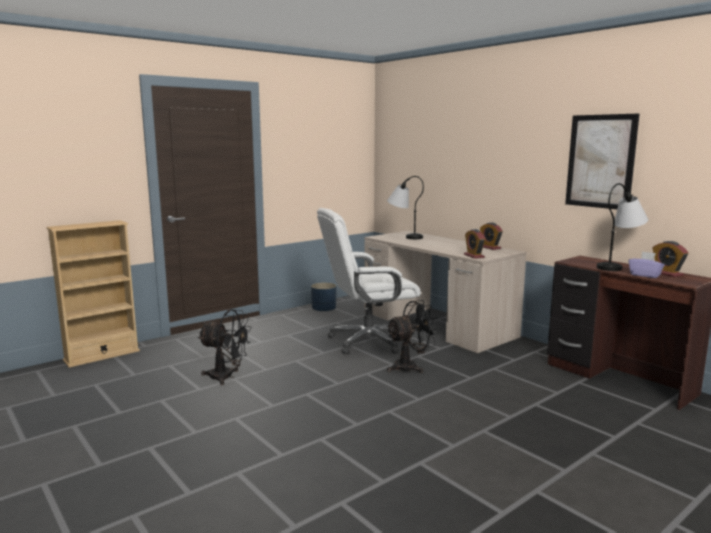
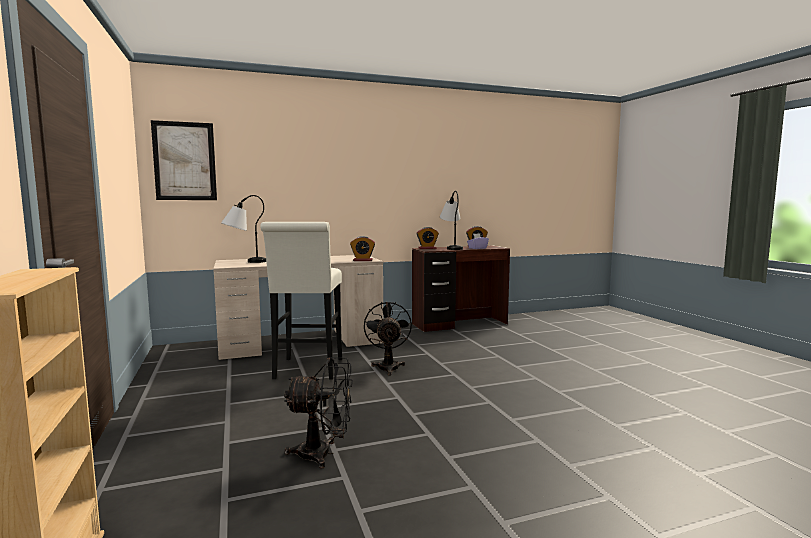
camera: 70 degrees left, 5 degrees down
black fan [197,309,251,385] -> black fan turned 60 degrees clockwise [284,357,353,469]
blue planter [311,283,336,311] -> none
white office chair [317,208,421,354] -> white stool [260,222,342,380]
alarm clock [480,222,503,250] -> alarm clock moved to [417,227,439,249]
picture [565,114,640,209] -> picture moved to [151,120,217,200]

